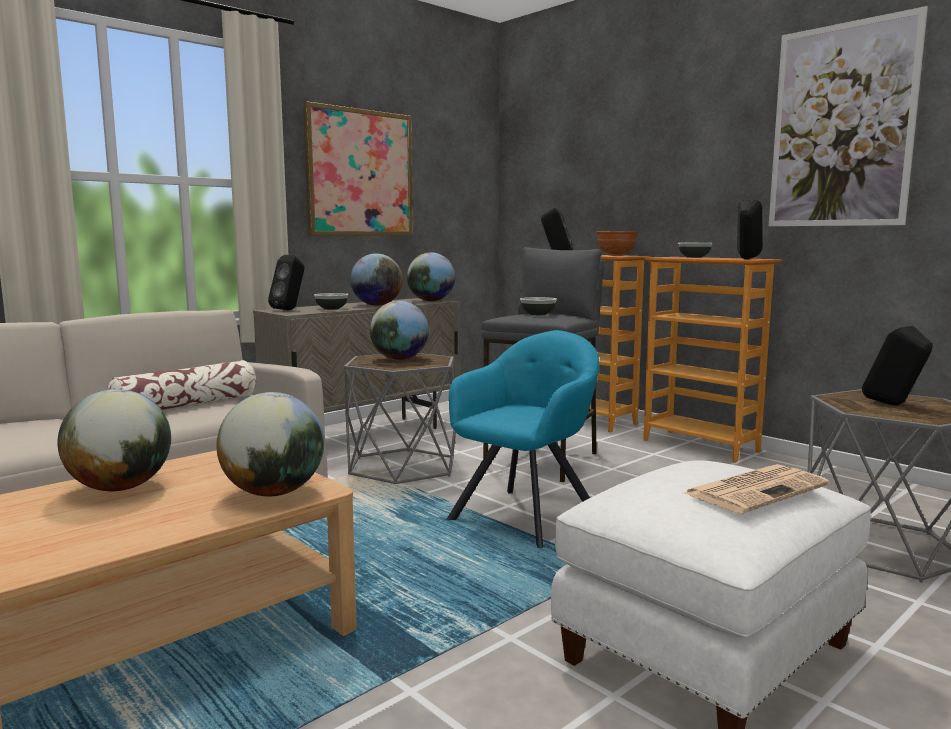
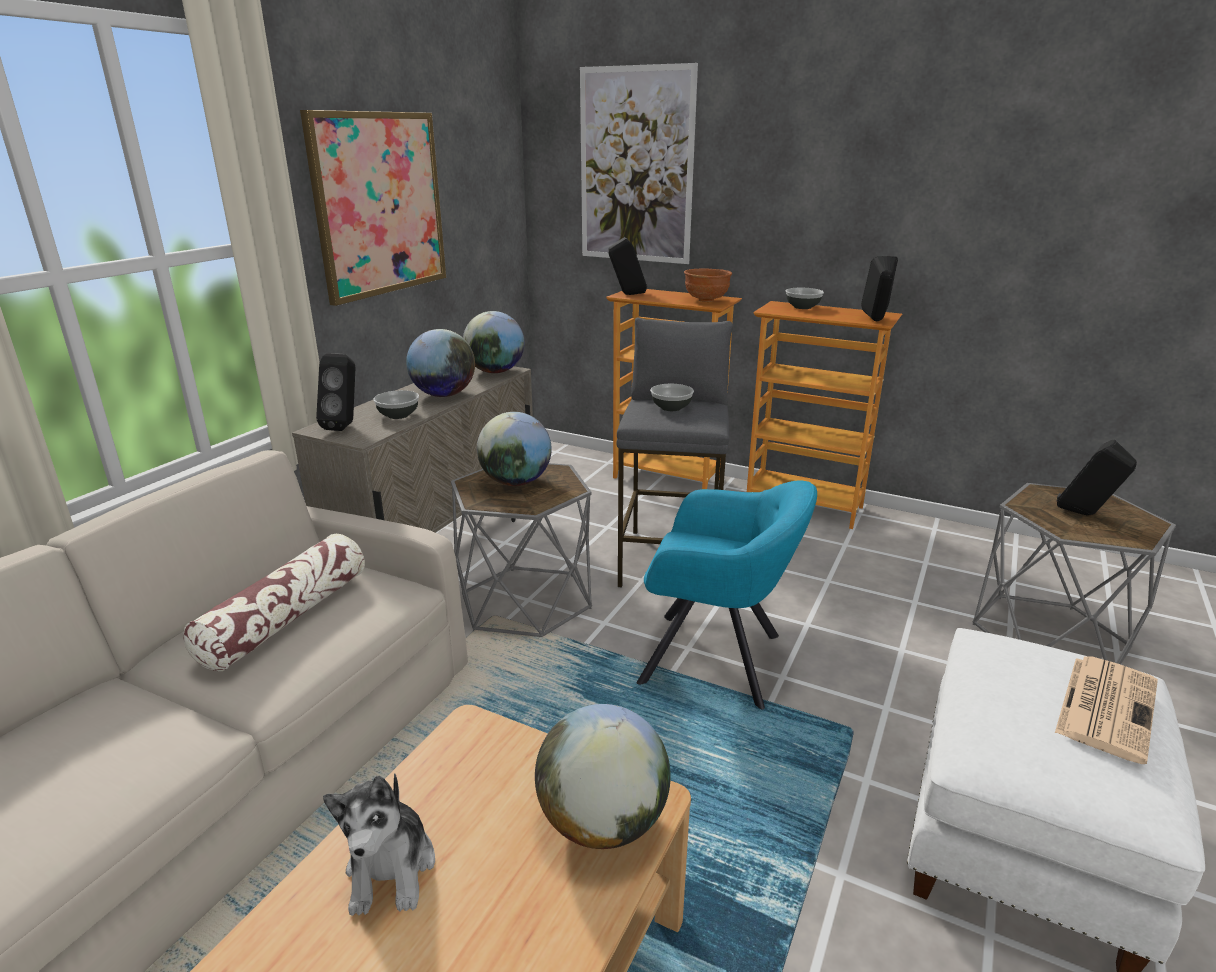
camera: 20 degrees left, 15 degrees up
globe [58,389,171,491] -> plush toy [323,774,435,916]
turquoise armchair [446,330,599,548] -> turquoise armchair turned 90 degrees clockwise [637,480,817,709]
picture [769,6,928,226] -> picture moved to [580,63,698,264]

